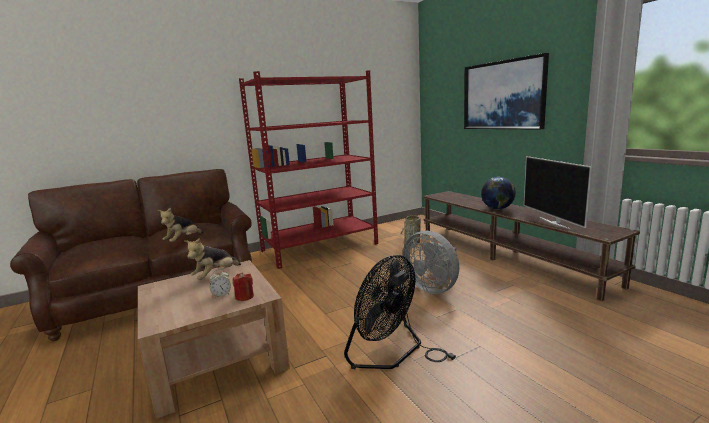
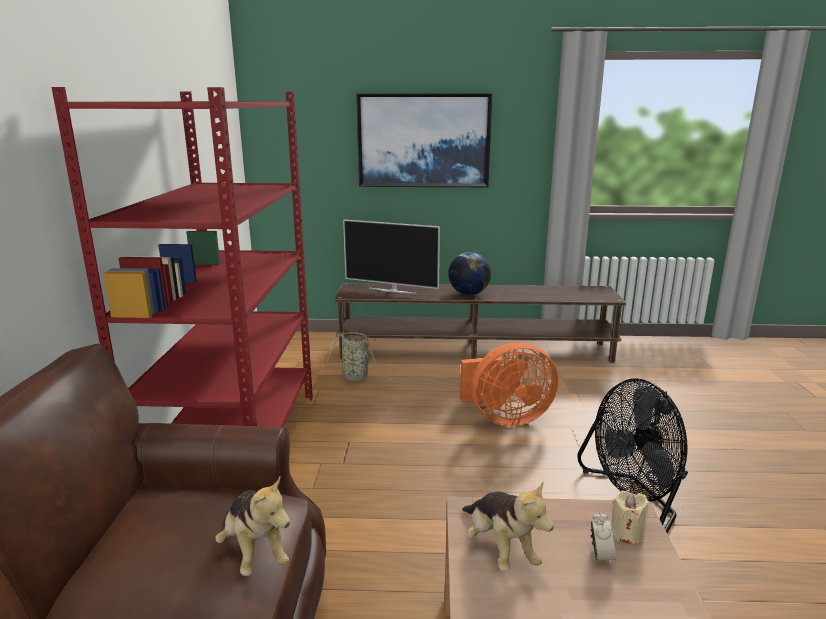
camera: 60 degrees left, 5 degrees up
red candle [233,272,254,301] -> beige candle [612,491,648,544]
grey fan [403,231,459,294] -> orange fan [460,343,558,427]
television [524,156,592,229] -> television moved to [343,220,440,294]

